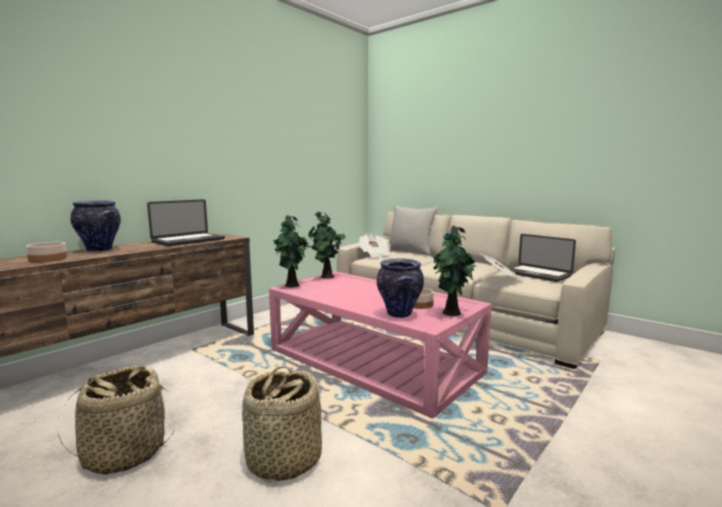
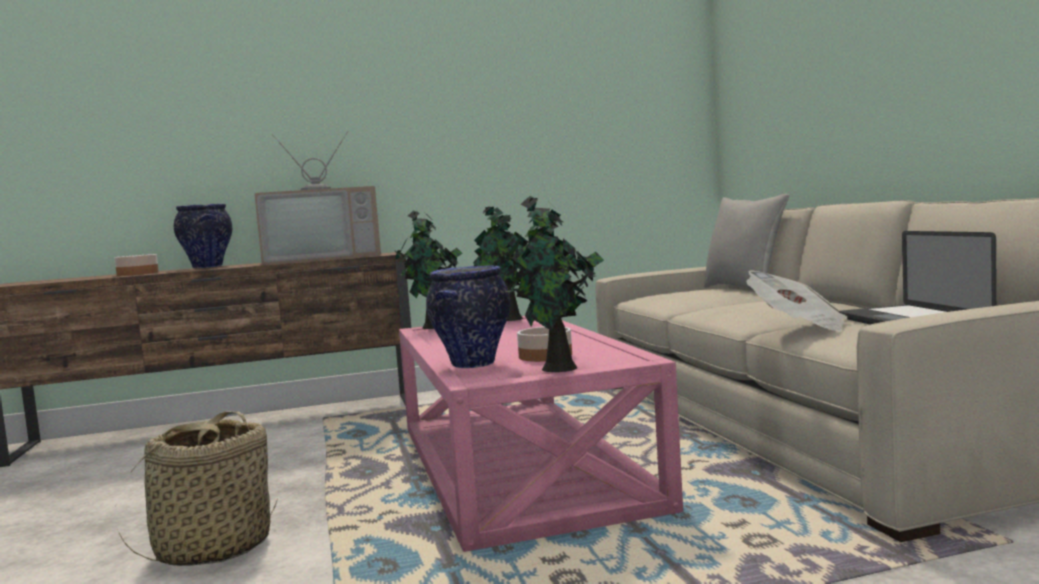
camera: 35 degrees right, 5 degrees down
basket [57,366,175,475] -> none
laptop [147,199,225,246] -> television [254,131,381,265]
newspaper [359,233,391,258] -> none

